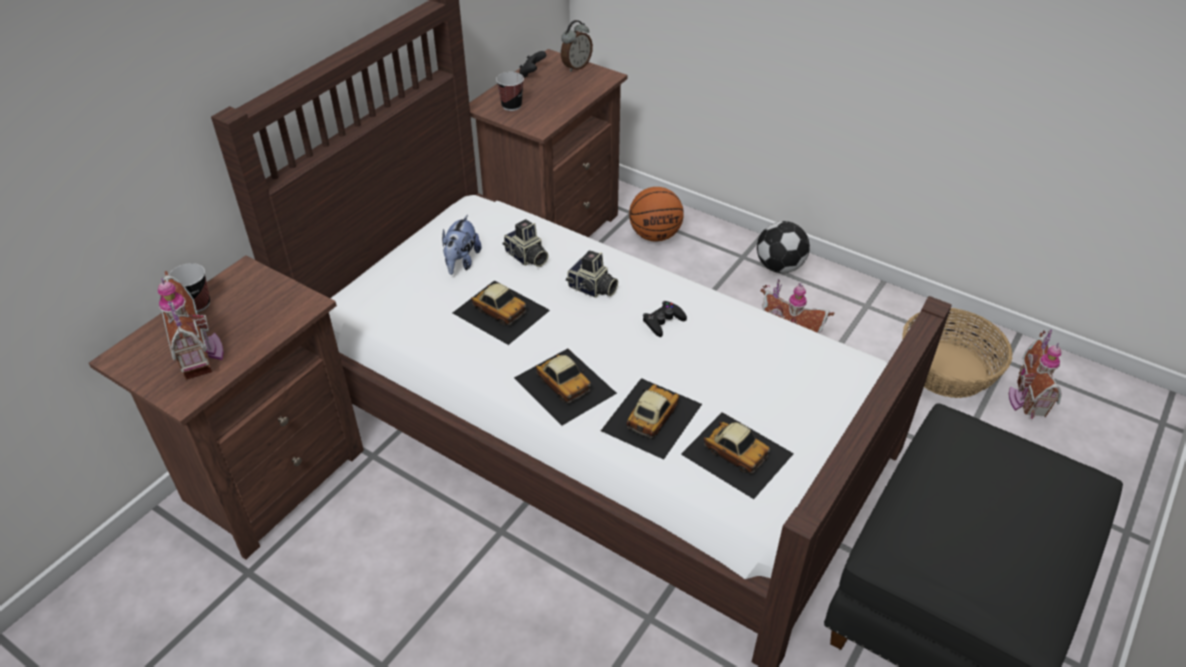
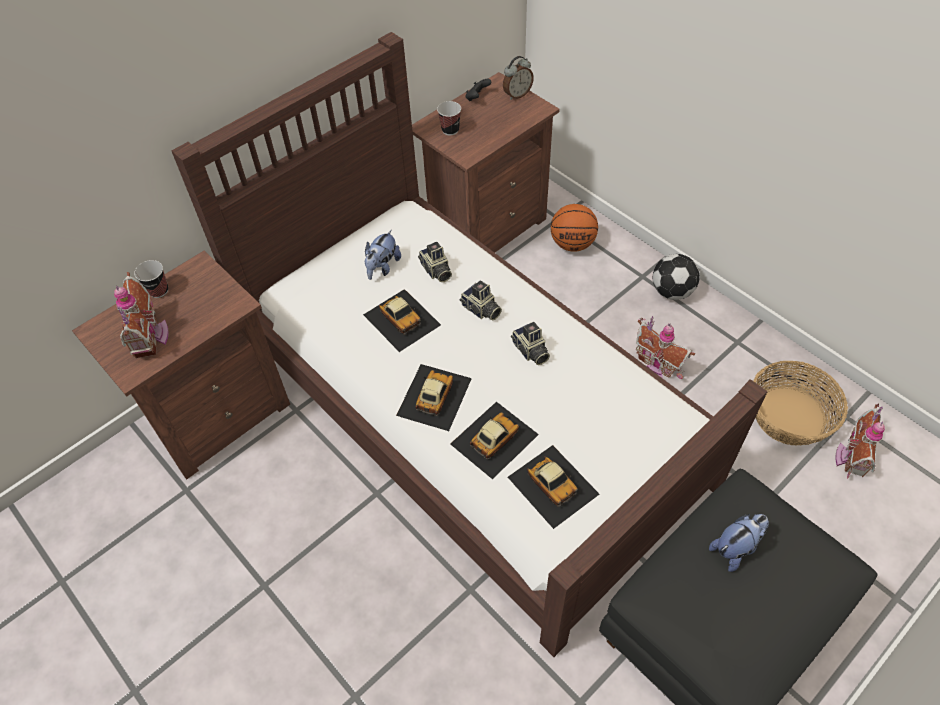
camera: 15 degrees right, 10 degrees up
toy car [514,348,617,425] -> toy car turned 135 degrees counterclockwise [396,364,472,431]
black game controller [643,301,687,337] -> camera [511,322,550,365]
none -> plush toy [709,514,769,572]

